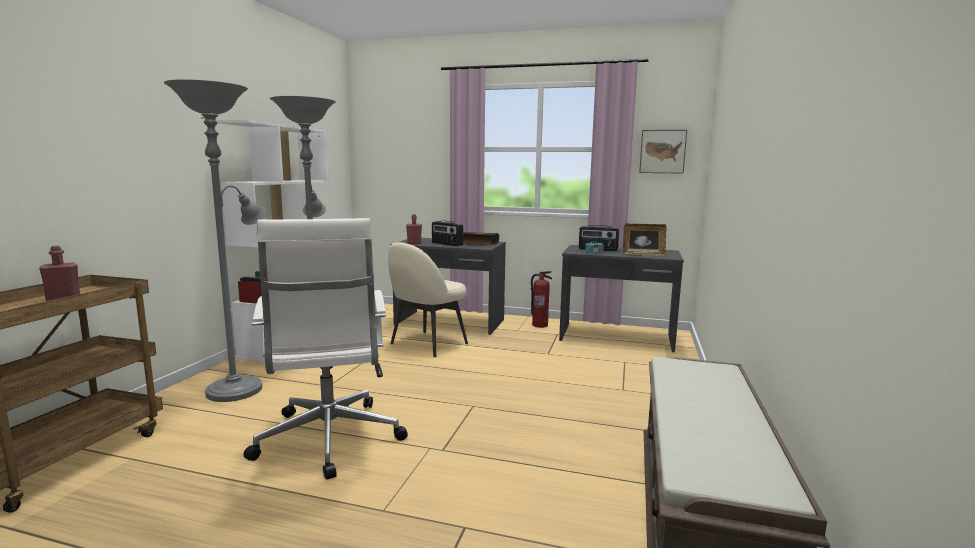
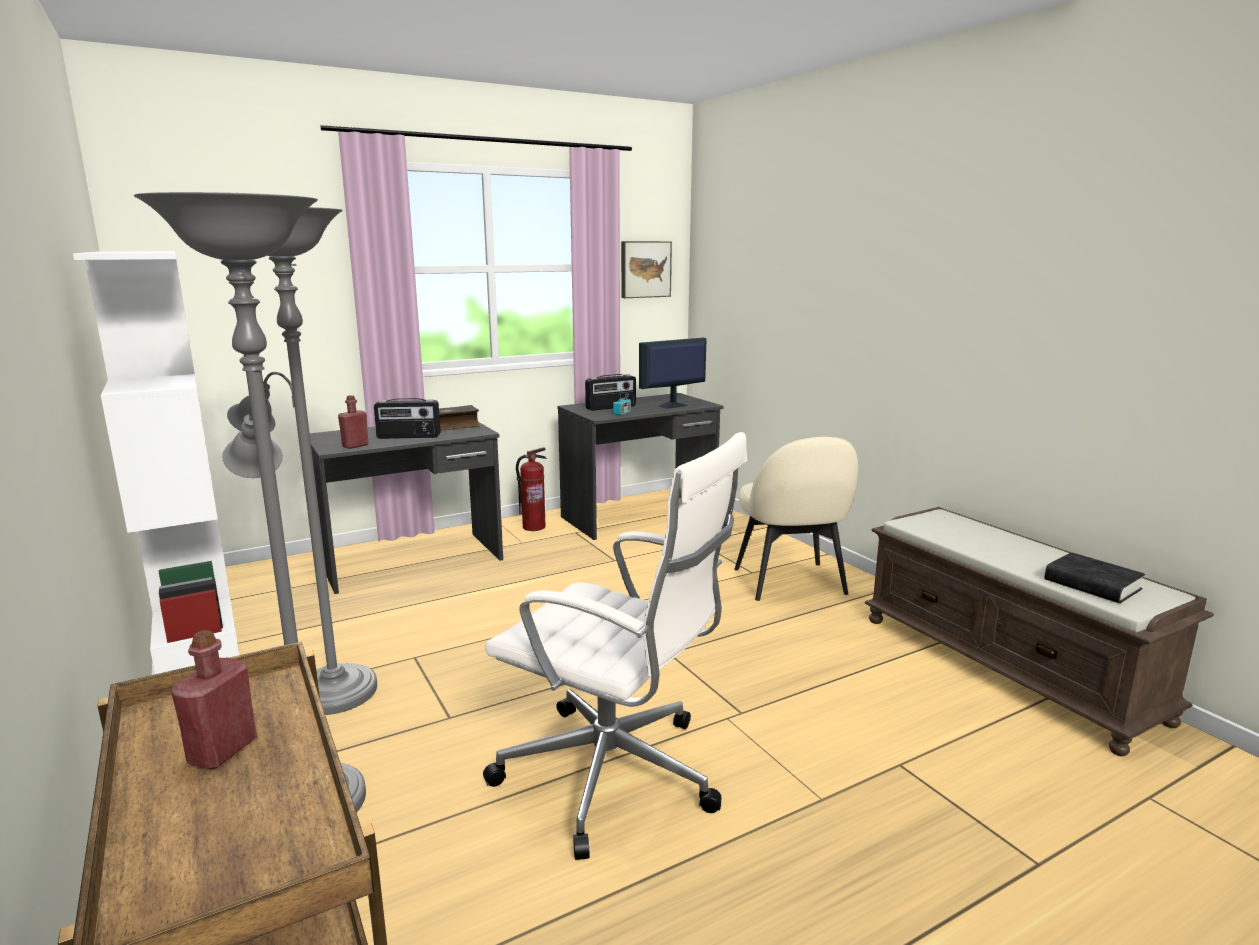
camera: 45 degrees left, 5 degrees up
beige chair [388,242,468,357] -> beige chair moved to [734,437,858,601]
picture frame [623,224,667,256] -> monitor [639,338,706,409]
none -> black book [1045,552,1145,603]

